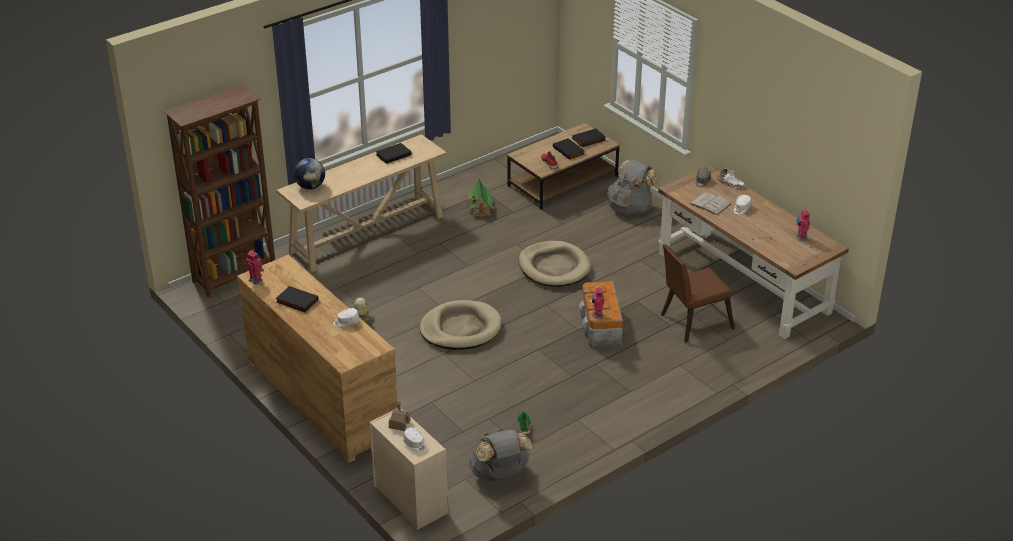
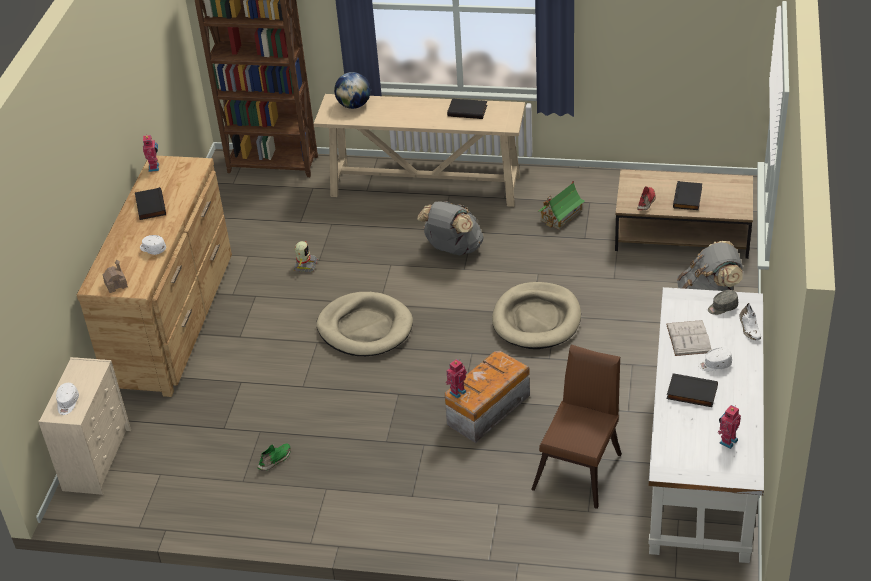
camera: 50 degrees right, 5 degrees up
toy house [389,401,410,431] -> toy house moved to [103,260,128,293]
grey backpack [469,429,533,481] -> grey backpack moved to [417,201,484,255]
black book [572,128,606,147] -> black book moved to [666,373,718,407]
brown desk [658,165,849,339] -> white desk [649,287,764,563]
brown chair [661,244,735,343] -> brown chair turned 90 degrees clockwise [531,345,622,509]

